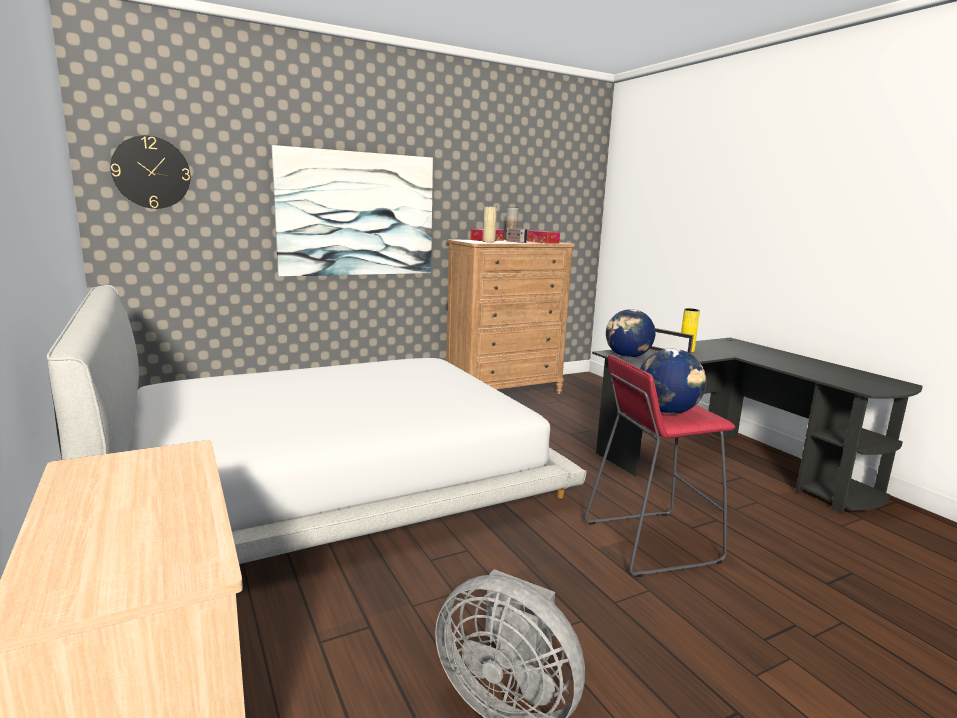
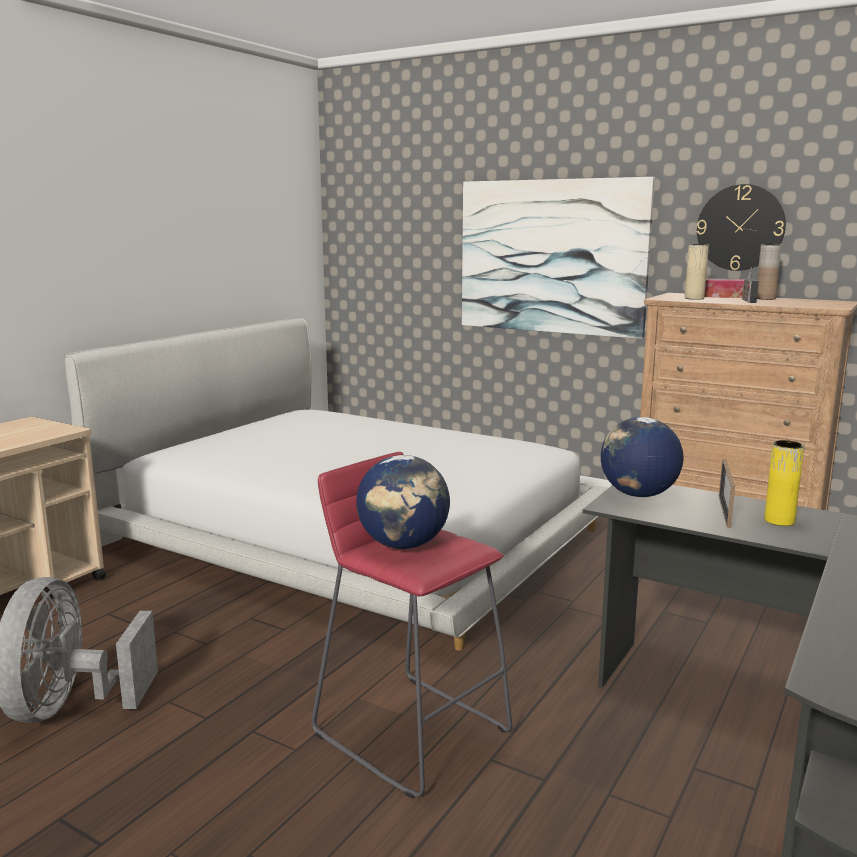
camera: 60 degrees right, 0 degrees up
wall clock [110,135,191,209] -> wall clock moved to [697,184,786,271]
tissue box [527,231,560,243] -> none

